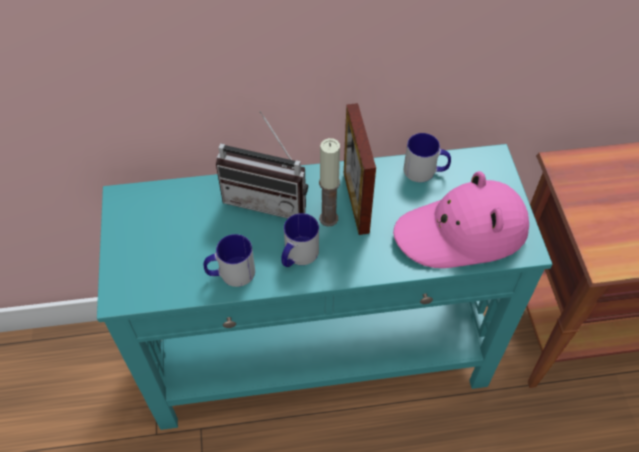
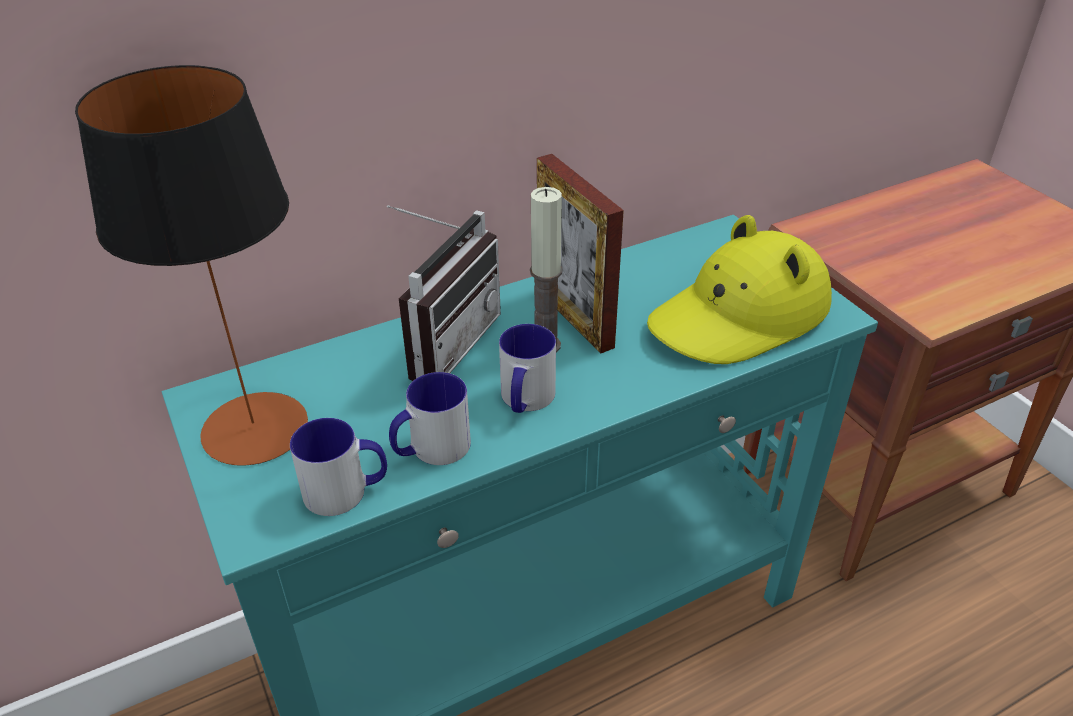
camera: 20 degrees left, 15 degrees down
radio [216,111,308,219] -> radio turned 60 degrees counterclockwise [387,205,501,381]
pink hat [393,171,529,268] -> yellow hat [647,215,832,364]
mug [404,133,451,182] -> mug moved to [290,418,387,516]
none -> table lamp [75,65,308,466]

